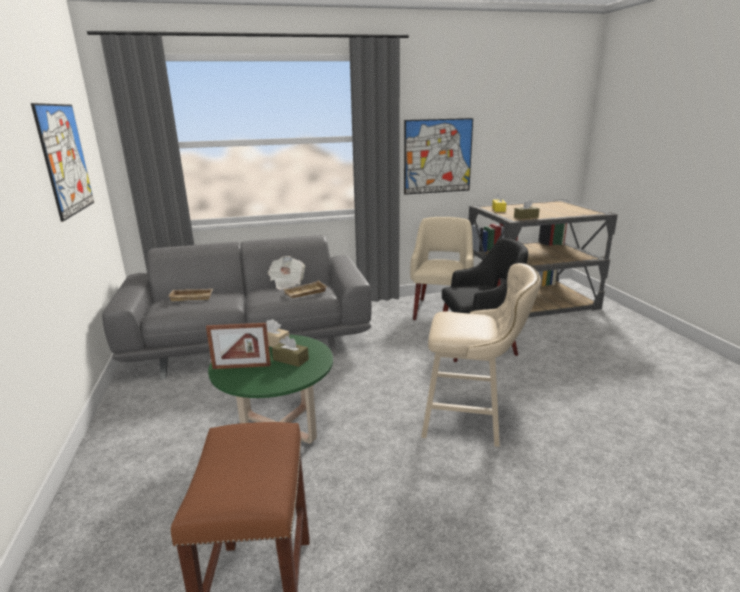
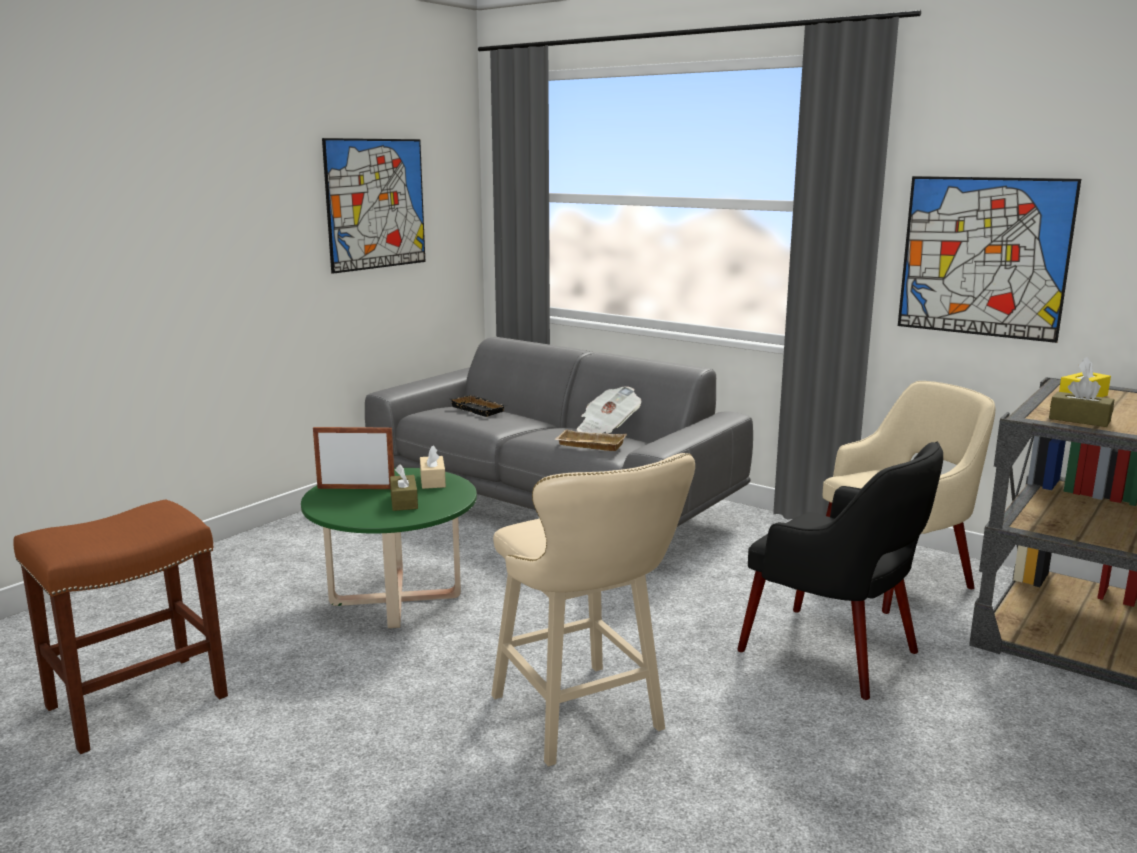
camera: 50 degrees right, 5 degrees down
beige tray [167,289,213,301] -> black tray [449,394,507,417]
picture frame [206,323,271,369] -> picture frame turned 135 degrees clockwise [313,427,395,489]

